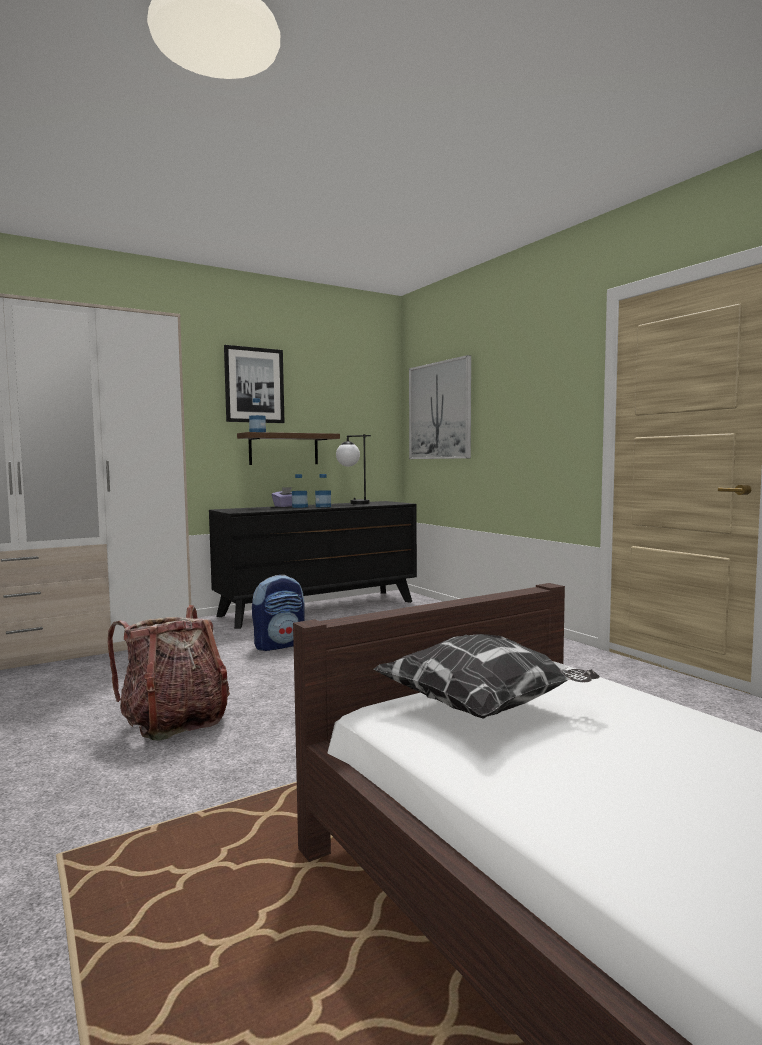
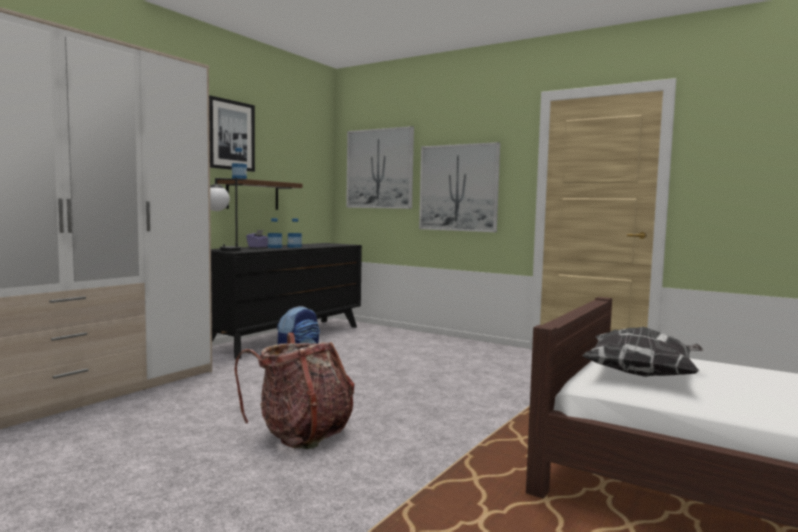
camera: 25 degrees left, 0 degrees up
table lamp [336,434,371,504] -> table lamp moved to [210,178,244,251]
none -> picture [419,142,500,232]

